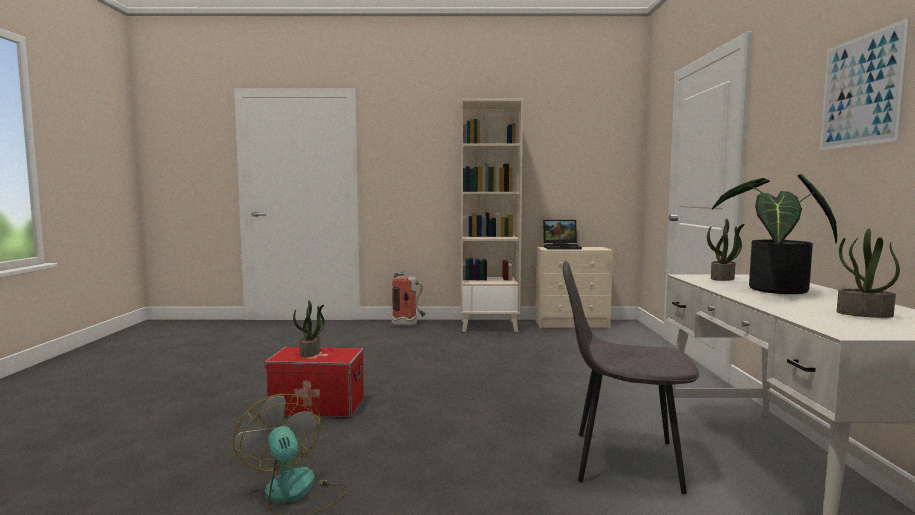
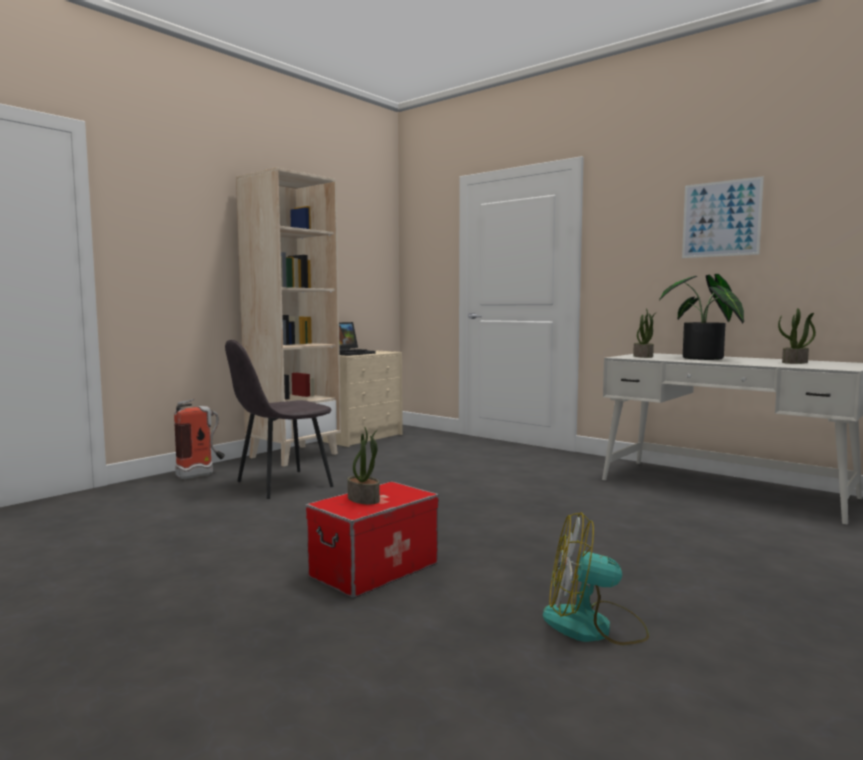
camera: 50 degrees left, 0 degrees up
grey chair [563,260,699,494] -> grey chair moved to [225,340,334,499]

